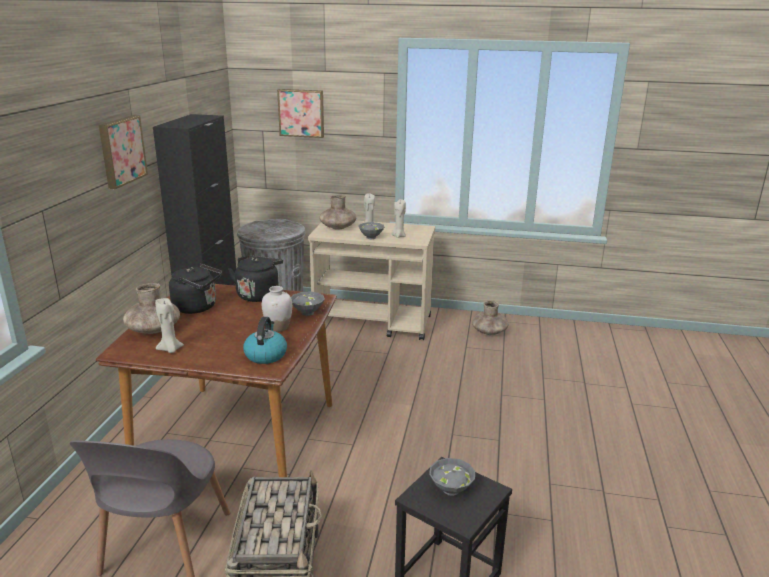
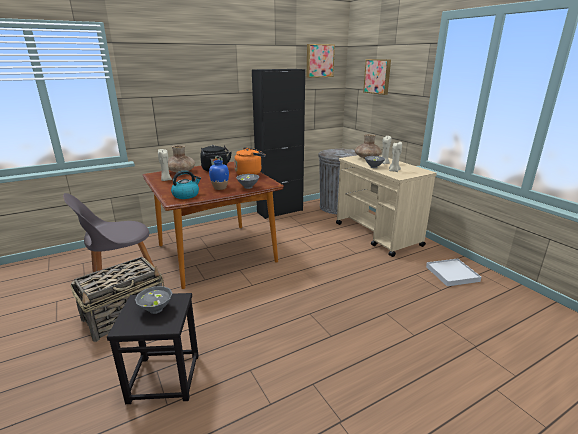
camera: 50 degrees right, 0 degrees up
picture [99,115,148,189] -> picture moved to [307,44,335,78]
black kettle [228,255,283,302] -> orange kettle [234,147,266,175]
white vase [262,286,292,332] -> blue vase [209,160,229,190]
brown vase [472,300,508,335] -> white tray [426,258,481,286]

